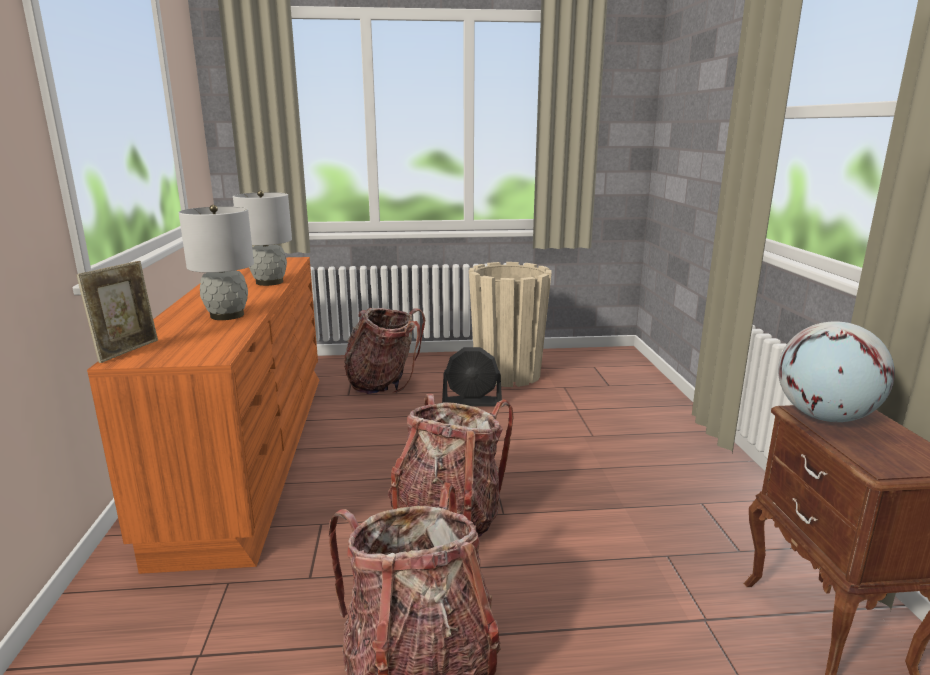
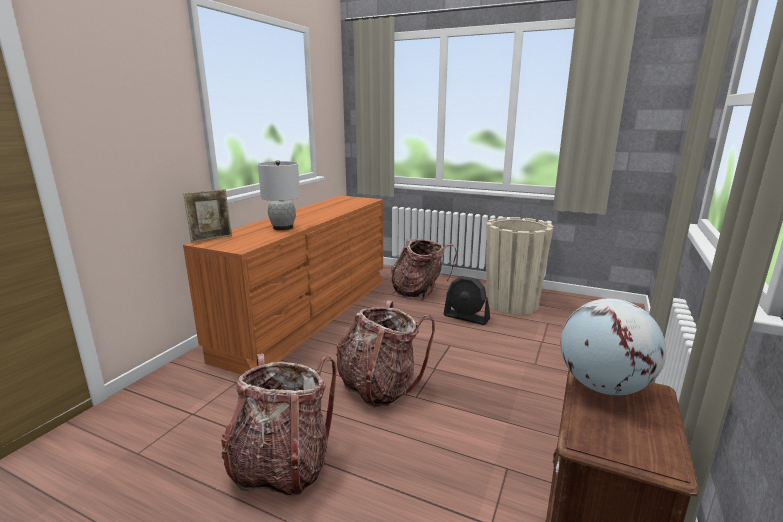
camera: 30 degrees right, 0 degrees up
white table lamp [233,190,292,286] -> none

